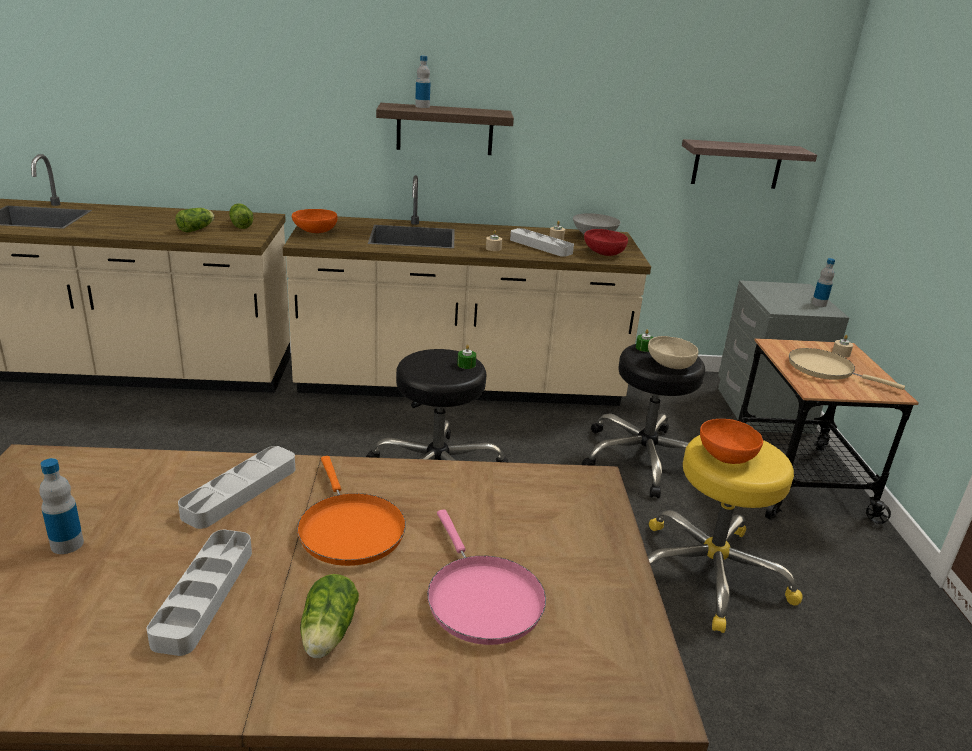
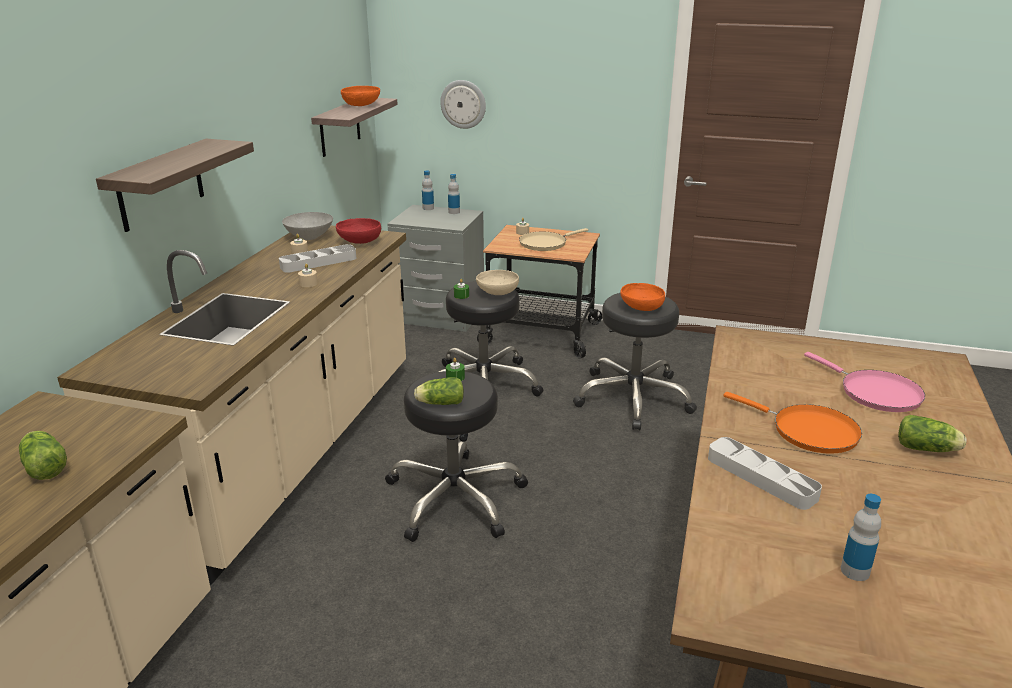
camera: 70 degrees left, 0 degrees up
grey tray [147,530,252,656] -> none
lettuce [229,203,253,229] -> lettuce moved to [414,377,464,405]
orange bowl [292,209,337,233] -> orange bowl moved to [341,86,380,106]
orange frying pan [297,456,406,566] -> orange frying pan turned 45 degrees clockwise [723,392,862,454]
bottle [415,55,430,108] -> bottle moved to [422,171,434,210]
pink frying pan [427,509,546,645] -> pink frying pan turned 60 degrees clockwise [804,352,925,412]
yellow stool [648,435,803,633] -> black stool [573,293,697,430]
none -> wall clock [440,80,486,129]

